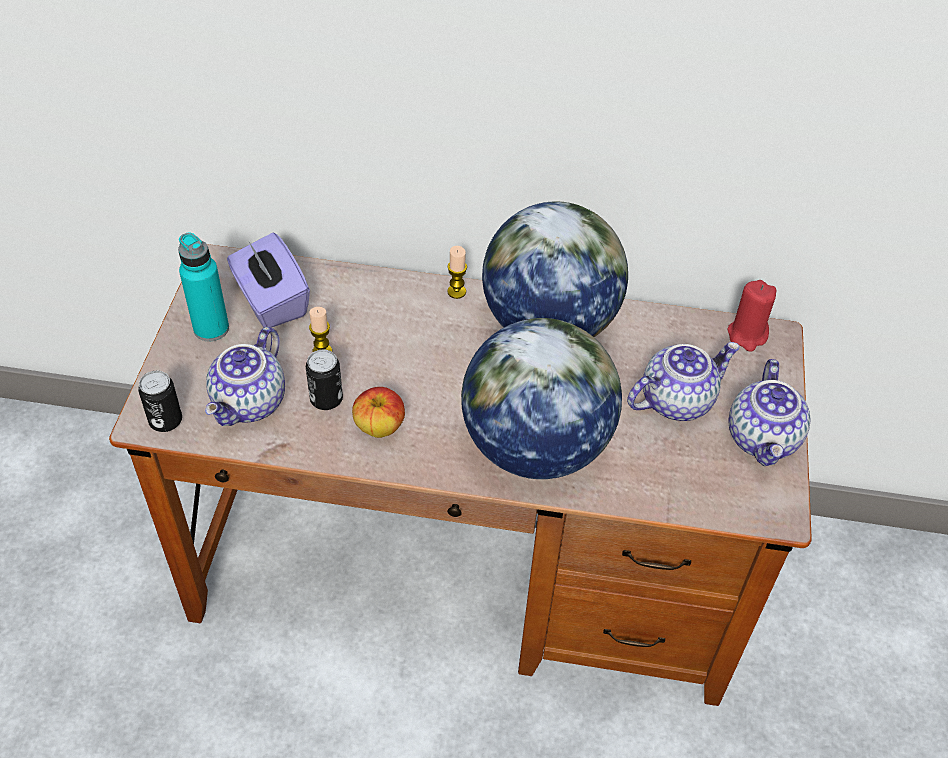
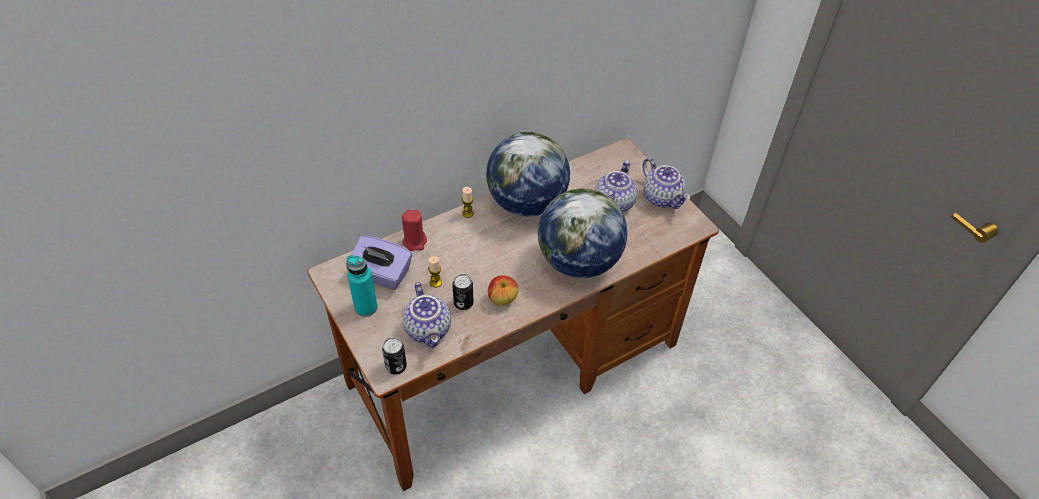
camera: 40 degrees left, 0 degrees up
red candle [727,280,776,352] -> red candle moved to [402,210,427,251]

